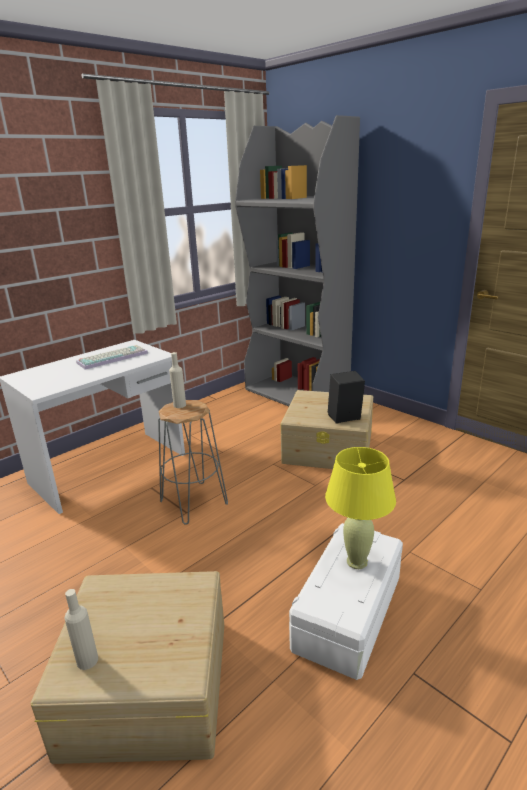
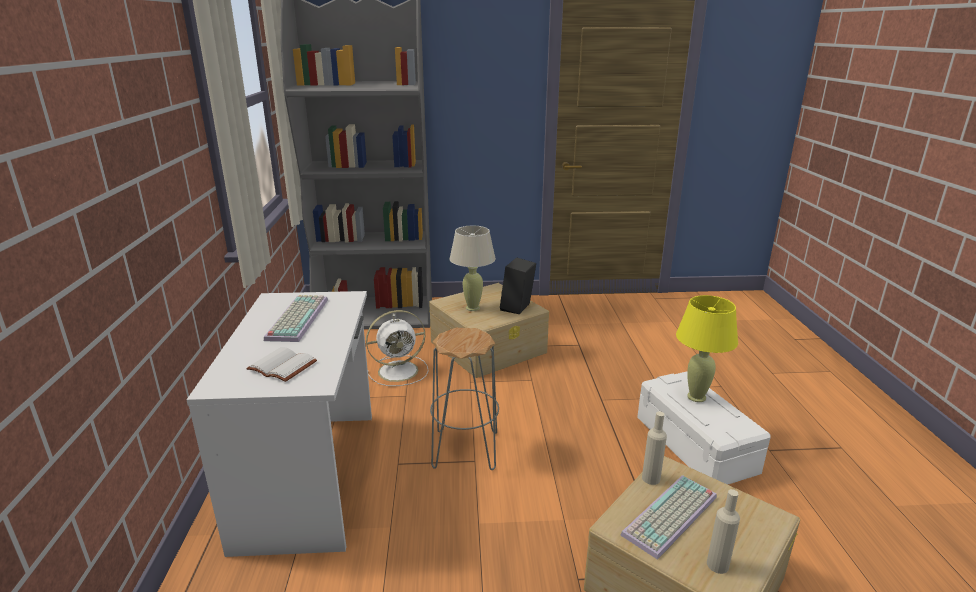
camera: 50 degrees left, 0 degrees up
beige bottle [169,352,186,408] -> beige bottle moved to [642,411,667,485]
none -> white book [246,347,317,382]
none -> white fan [366,310,429,386]
none -> beige table lamp [450,226,496,311]
none -> keyboard [620,475,717,560]

